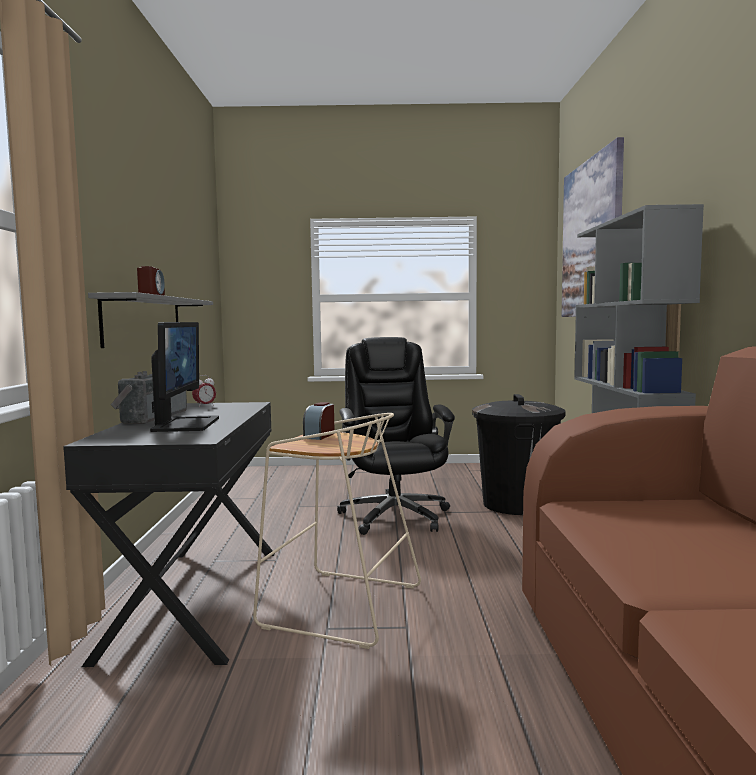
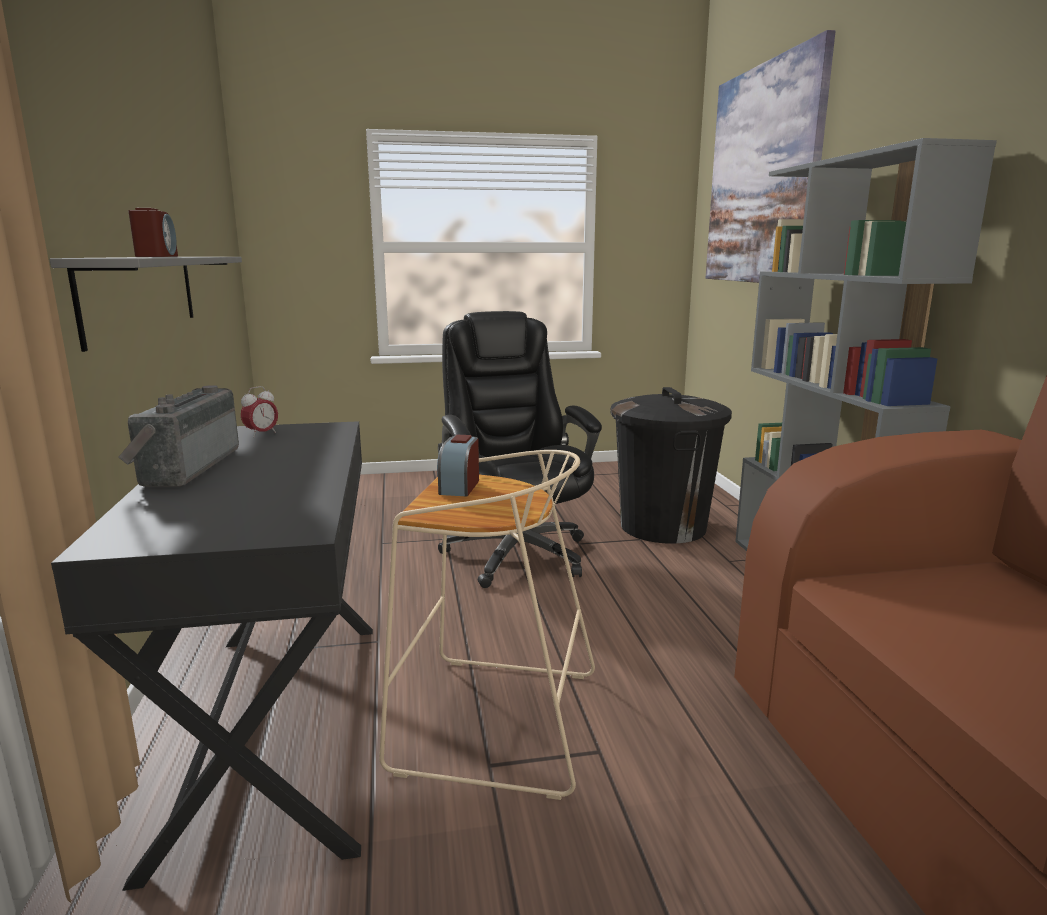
camera: 10 degrees left, 10 degrees up
monitor [150,322,219,432] -> none

